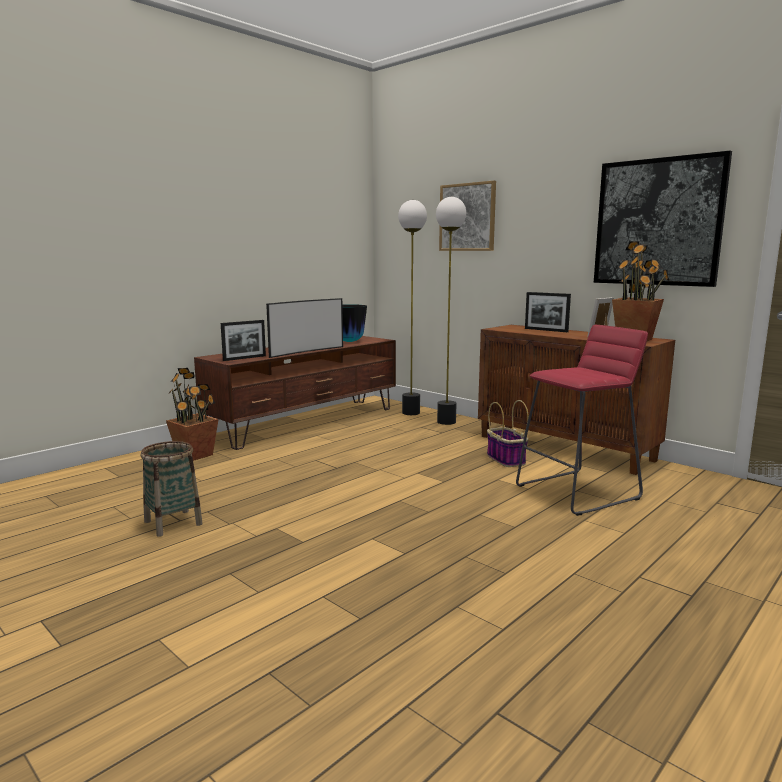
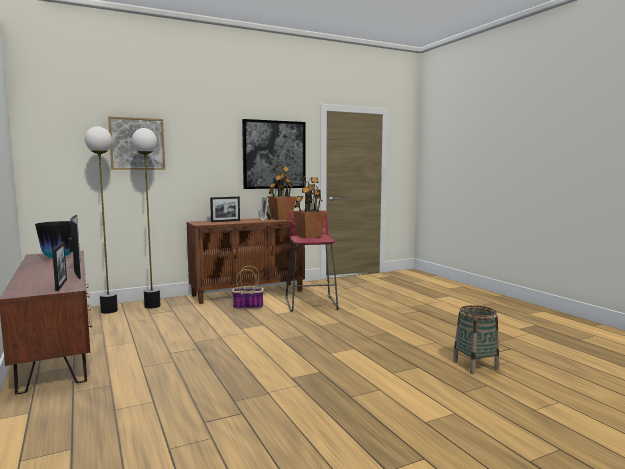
camera: 70 degrees left, 5 degrees down
basket [141,441,203,537] -> basket moved to [453,305,499,374]
potted plant [166,368,219,461] -> potted plant moved to [293,175,326,238]

